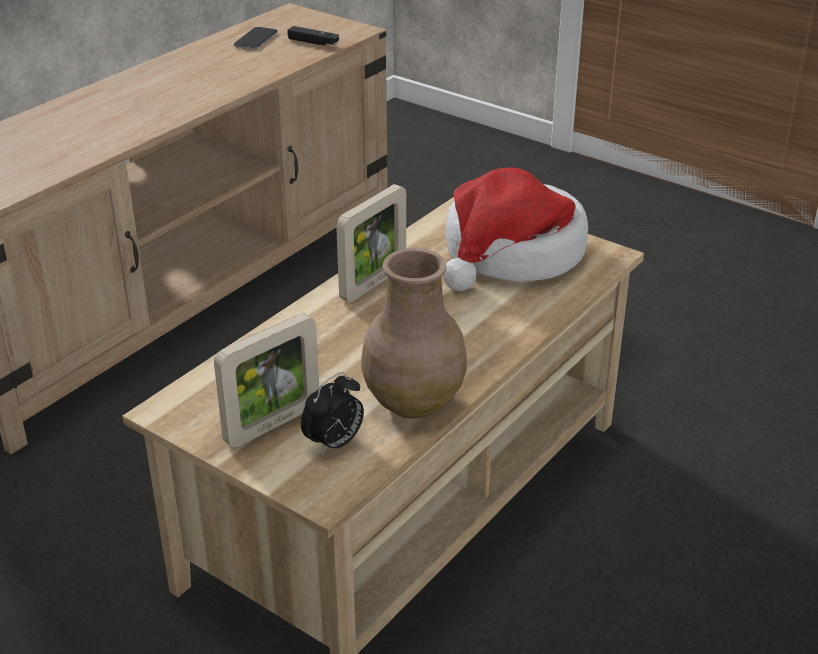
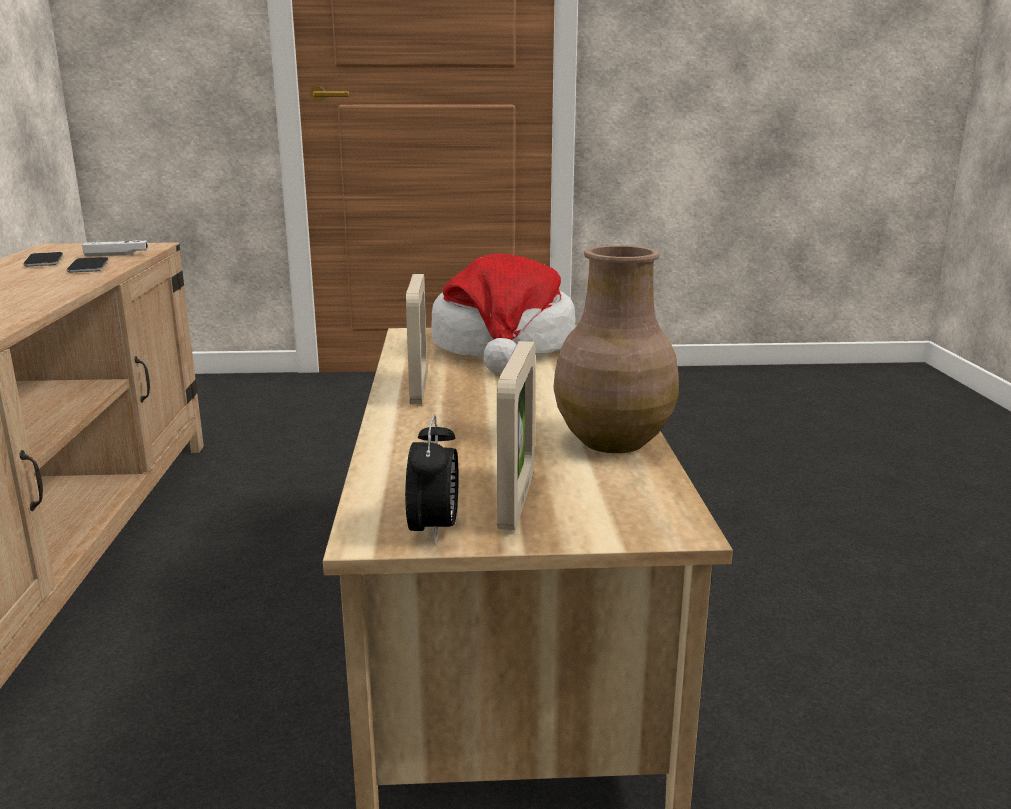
camera: 40 degrees left, 15 degrees down
black game controller [287,26,339,46] -> white game controller [82,240,148,257]
alarm clock [301,372,364,455] -> alarm clock moved to [405,414,458,545]
none -> phone [67,257,109,272]

